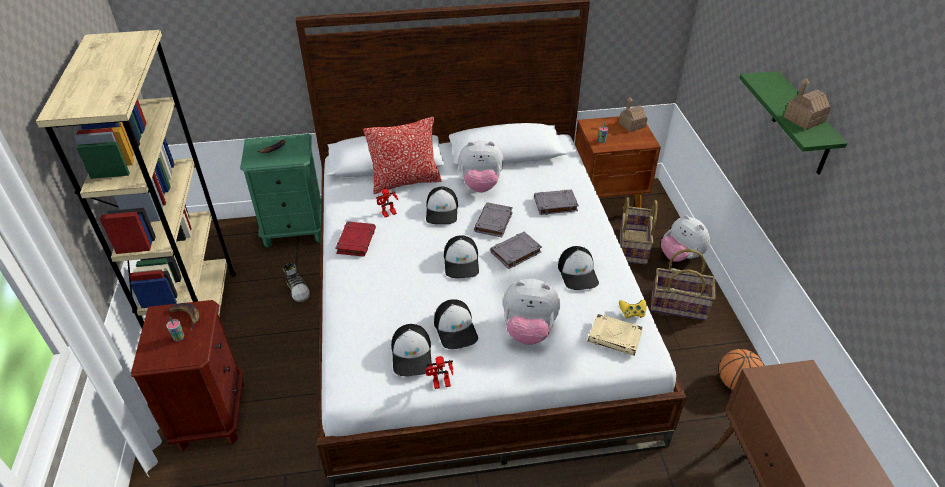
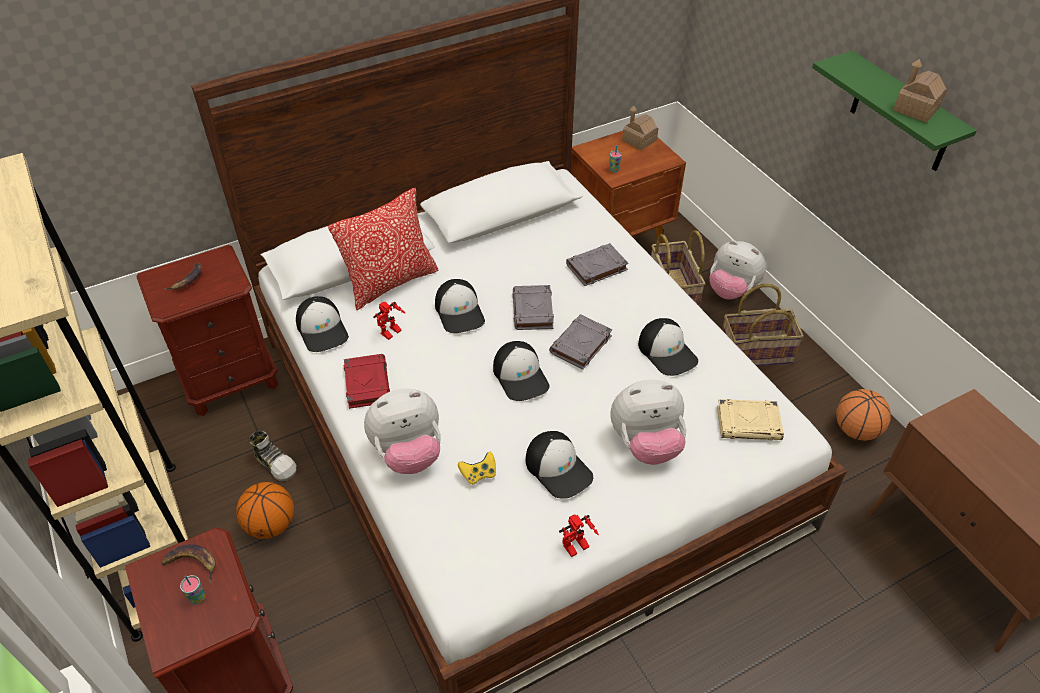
camera: 20 degrees left, 5 degrees up
green nightstand [240,134,321,248] -> brown nightstand [136,245,278,416]
cap [391,324,432,376] -> cap moved to [296,296,349,352]
plush toy [458,141,504,193] -> plush toy moved to [364,389,441,474]
yellow game controller [619,299,646,319] -> yellow game controller moved to [458,452,496,484]
none -> basketball [236,482,294,539]

